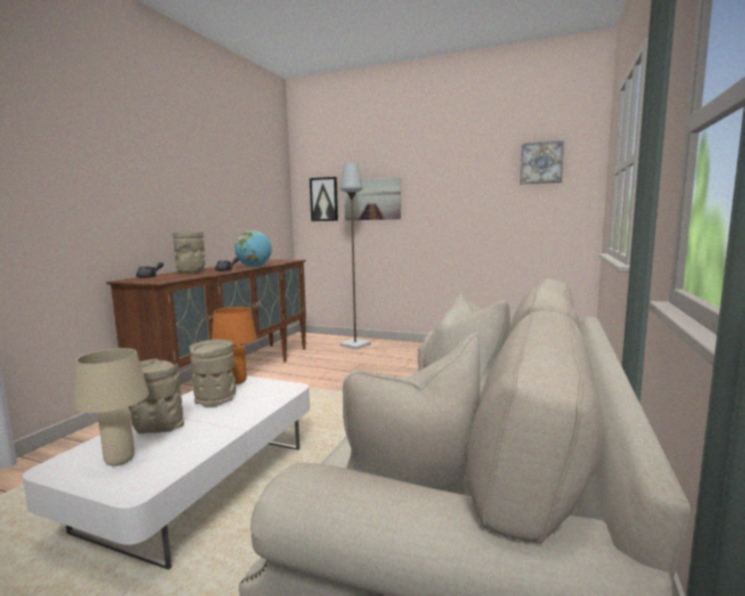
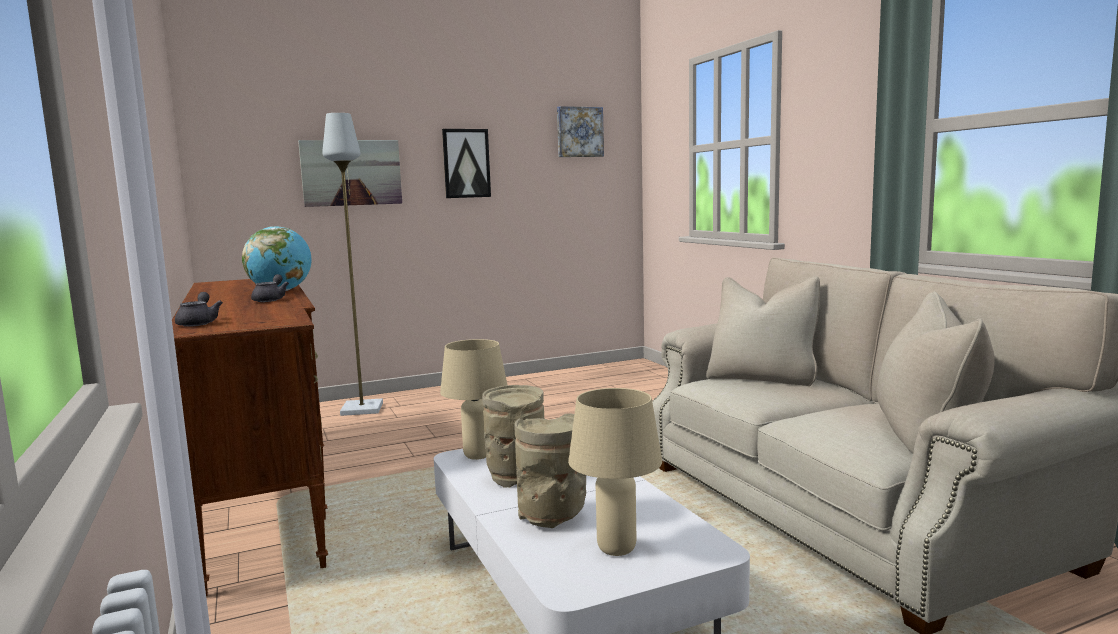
camera: 45 degrees left, 0 degrees up
beige vase [173,232,205,273] -> none
orange table lamp [212,307,257,384] -> beige table lamp [440,339,507,460]
picture [310,177,338,221] -> picture moved to [442,129,491,198]

